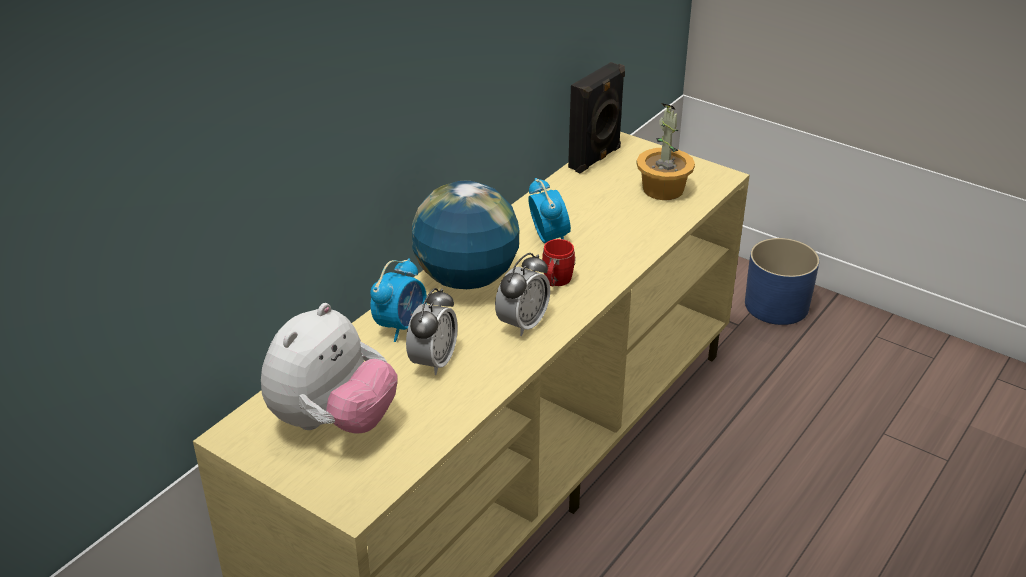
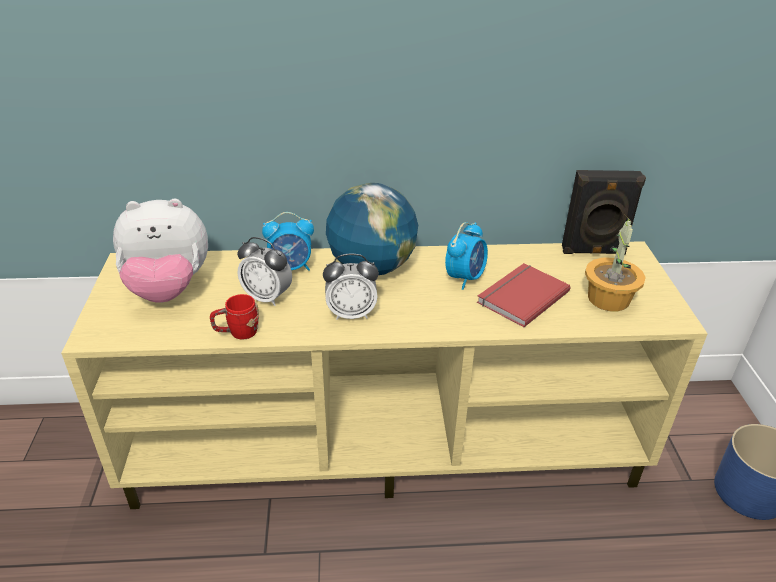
camera: 50 degrees right, 0 degrees up
alarm clock [406,288,458,375] -> alarm clock turned 45 degrees clockwise [237,237,292,306]
red mug [542,239,576,286] -> red mug moved to [210,294,259,340]
none -> red book [477,263,571,327]

